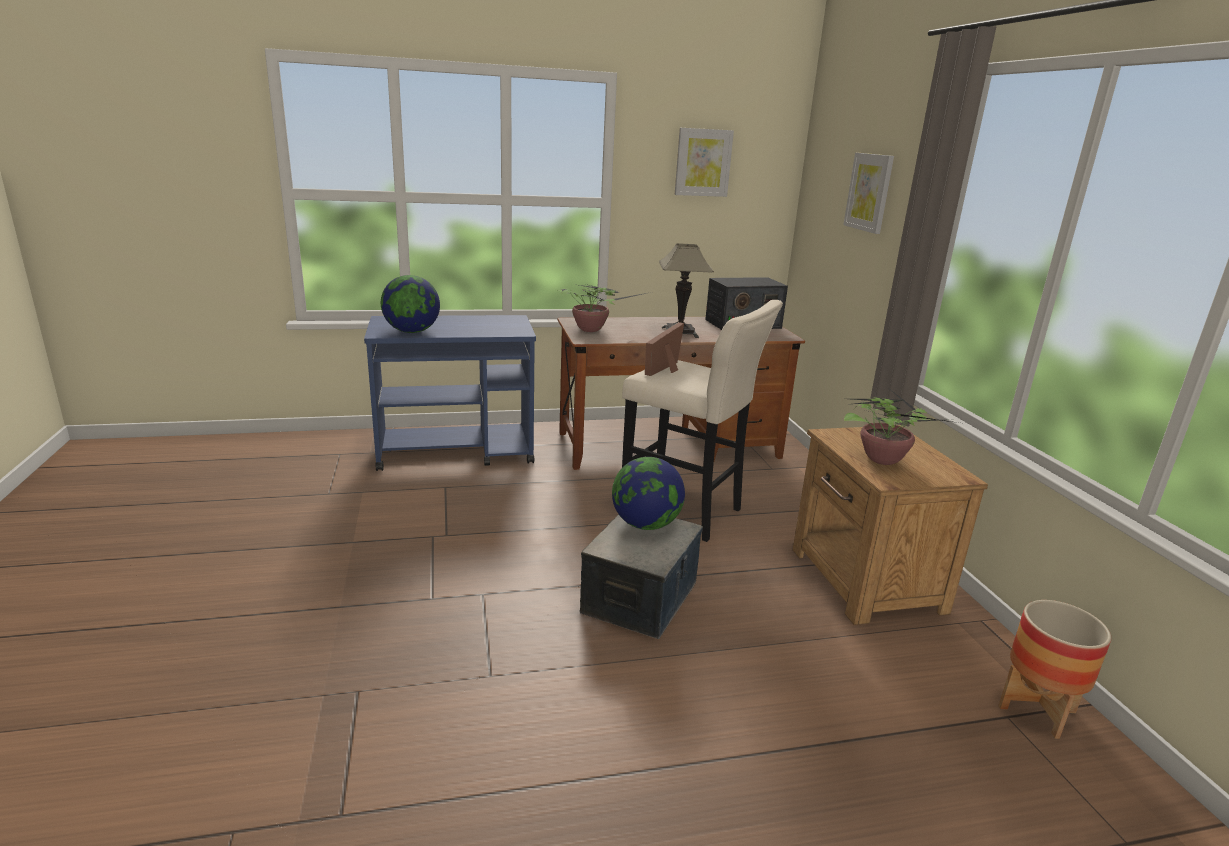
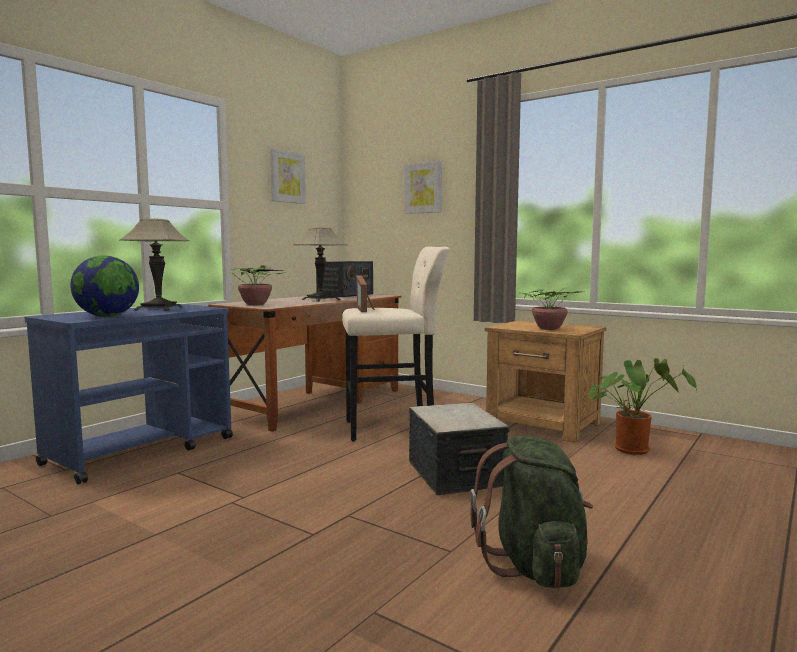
camera: 40 degrees left, 15 degrees down
globe [612,457,685,530] -> none
planter [998,600,1111,739] -> none
none -> table lamp [119,218,190,311]
none -> green backpack [470,436,593,589]
none -> potted plant [589,358,697,455]

